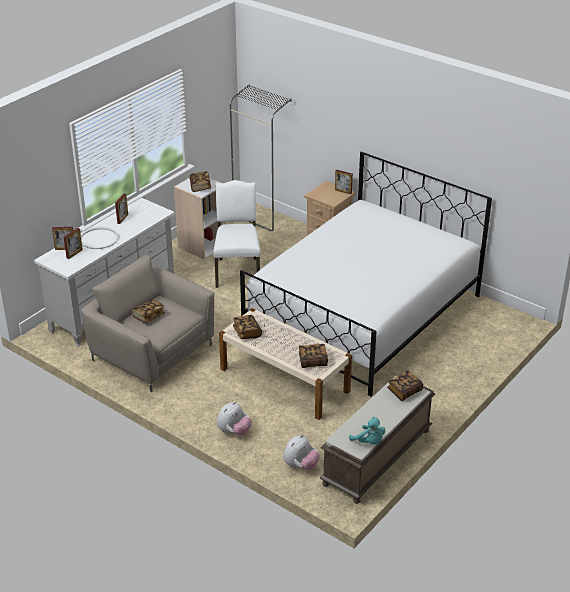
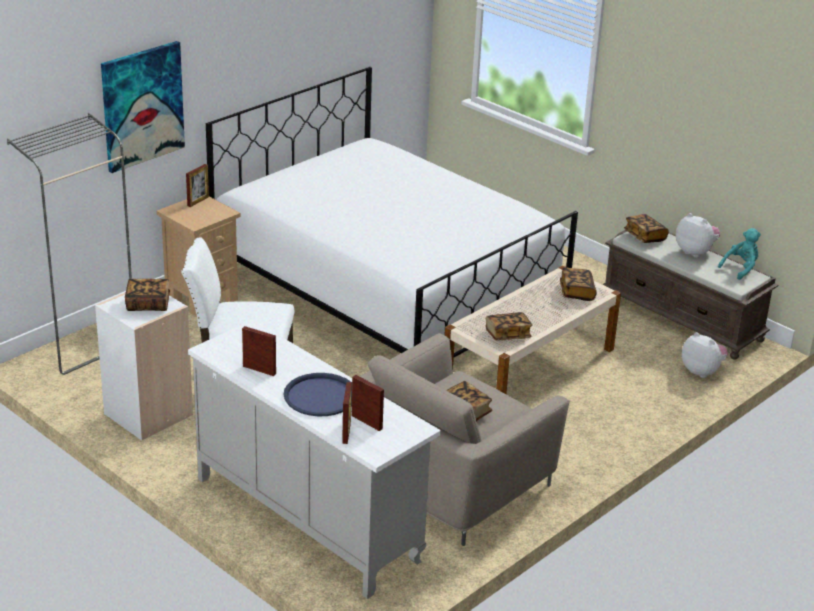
camera: 85 degrees left, 5 degrees down
white tray [81,227,119,249] -> blue tray [284,373,352,416]
plush toy [217,401,252,436] -> plush toy moved to [676,213,720,258]
none -> picture [101,41,185,173]

